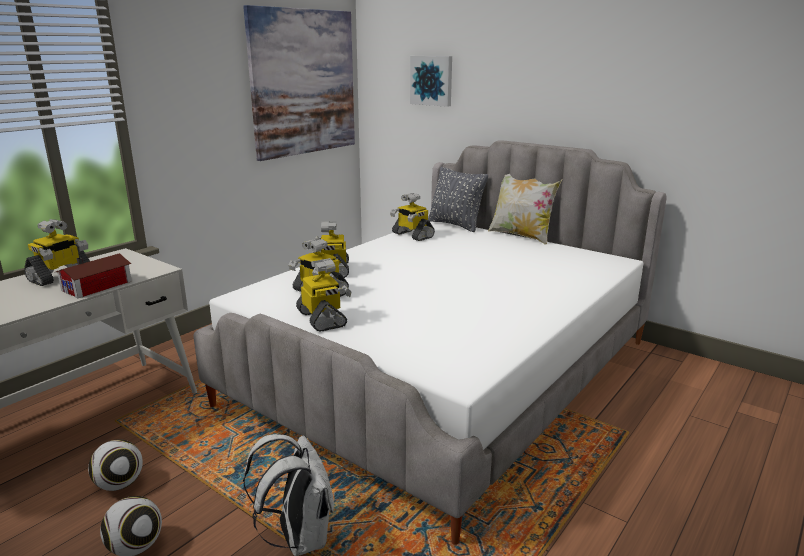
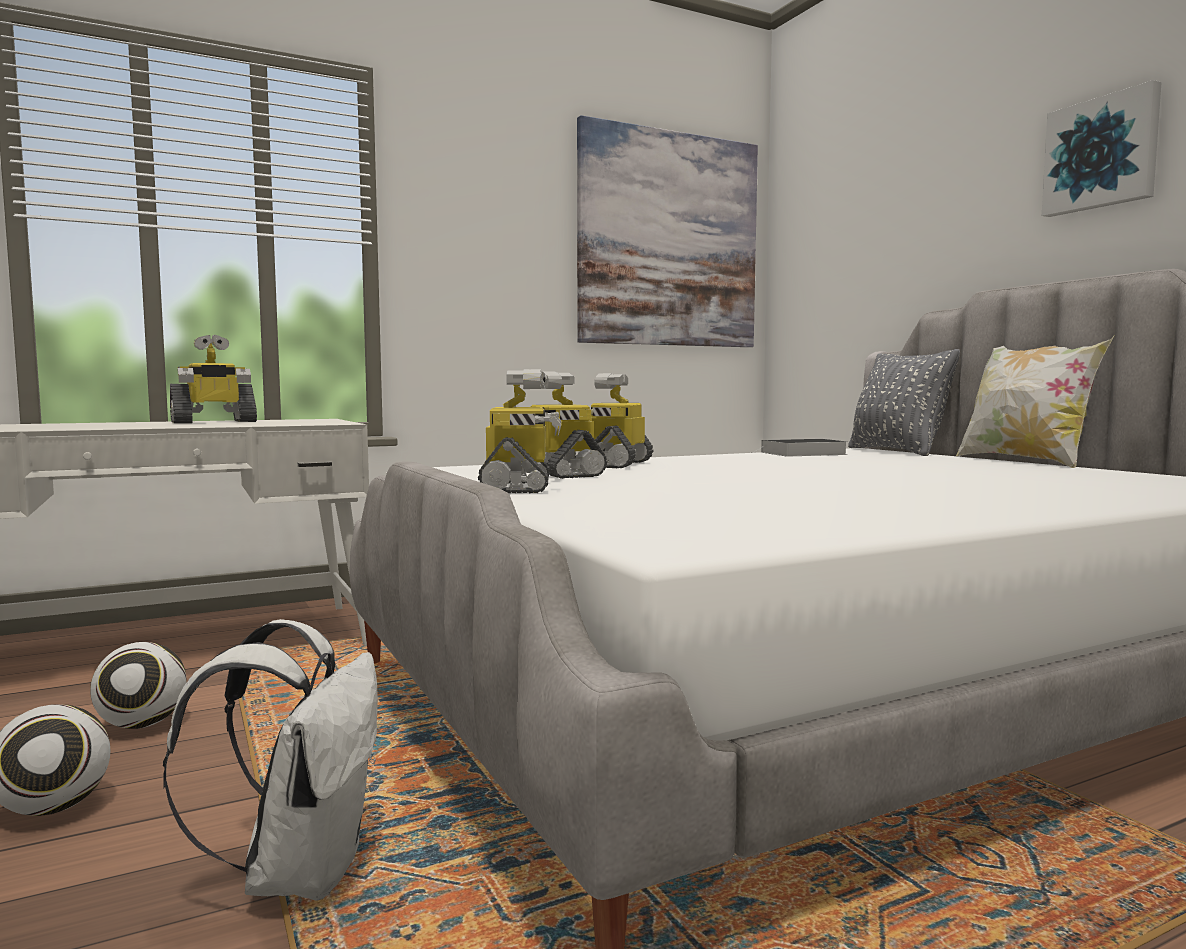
camera: 25 degrees right, 15 degrees down
toy house [56,253,132,298] -> none
toy robot [390,193,435,241] -> book [752,439,848,457]
picture [410,56,452,107] -> picture moved to [1042,80,1162,217]

